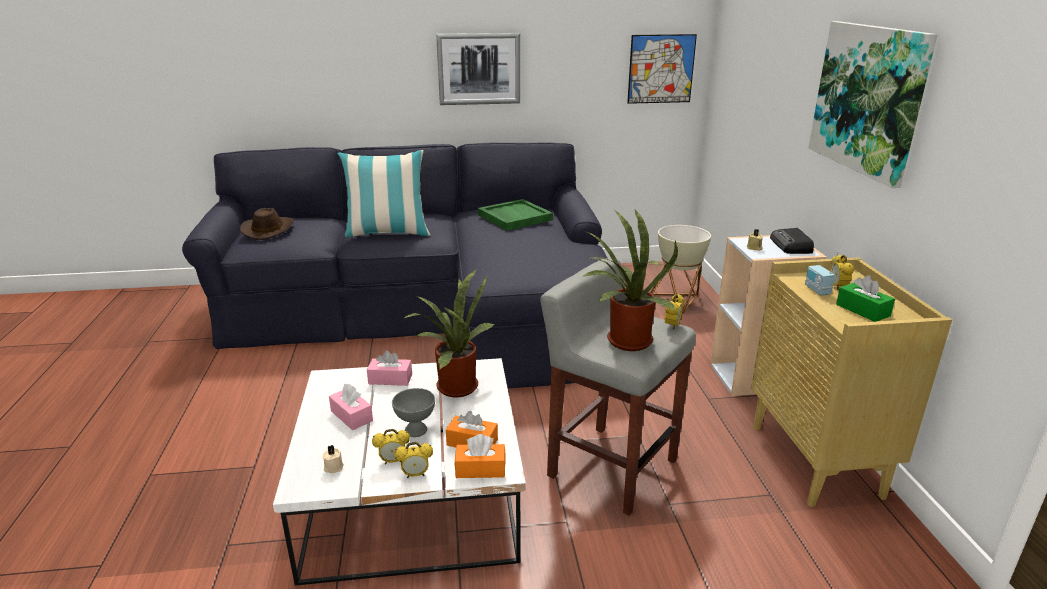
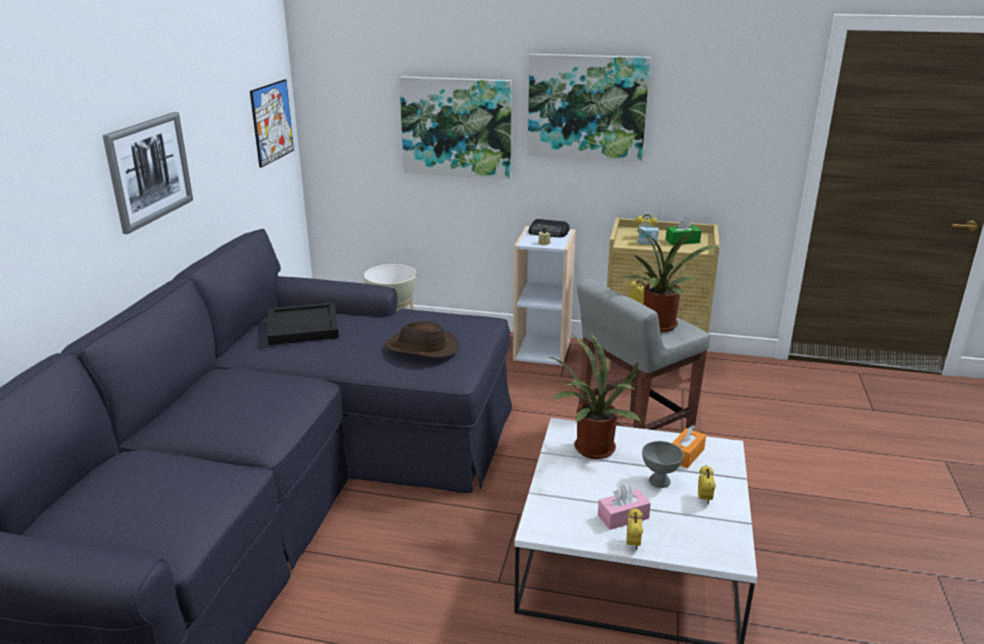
camera: 70 degrees left, 0 degrees up
brown hat [240,208,294,240] -> brown hat moved to [385,321,458,358]
beige candle [322,445,344,473] -> none
pillow [337,150,430,237] -> none
pink tissue box [367,350,412,386] -> none
alarm clock [394,442,433,478] -> alarm clock moved to [627,508,643,551]
orange tissue box [455,434,506,478] -> none
green tray [478,199,553,231] -> black tray [267,302,339,345]
none -> picture [399,76,512,179]

